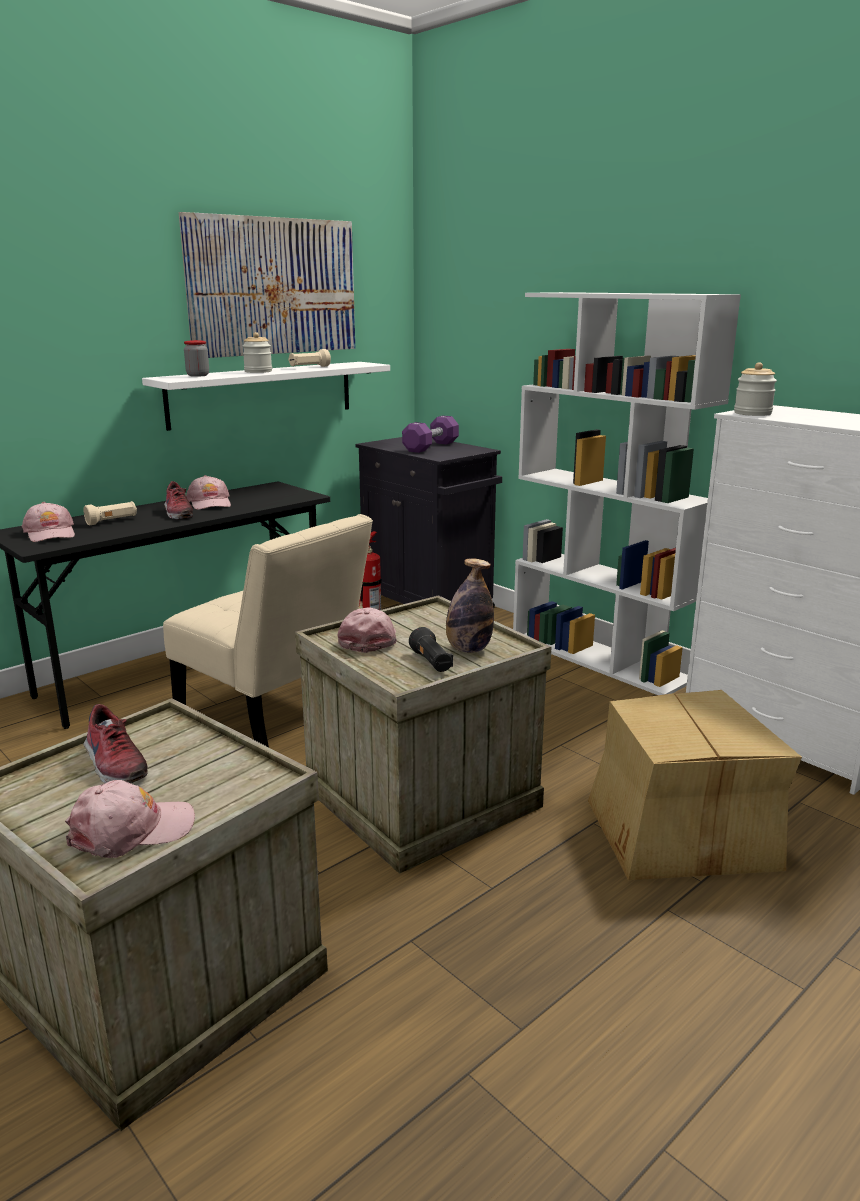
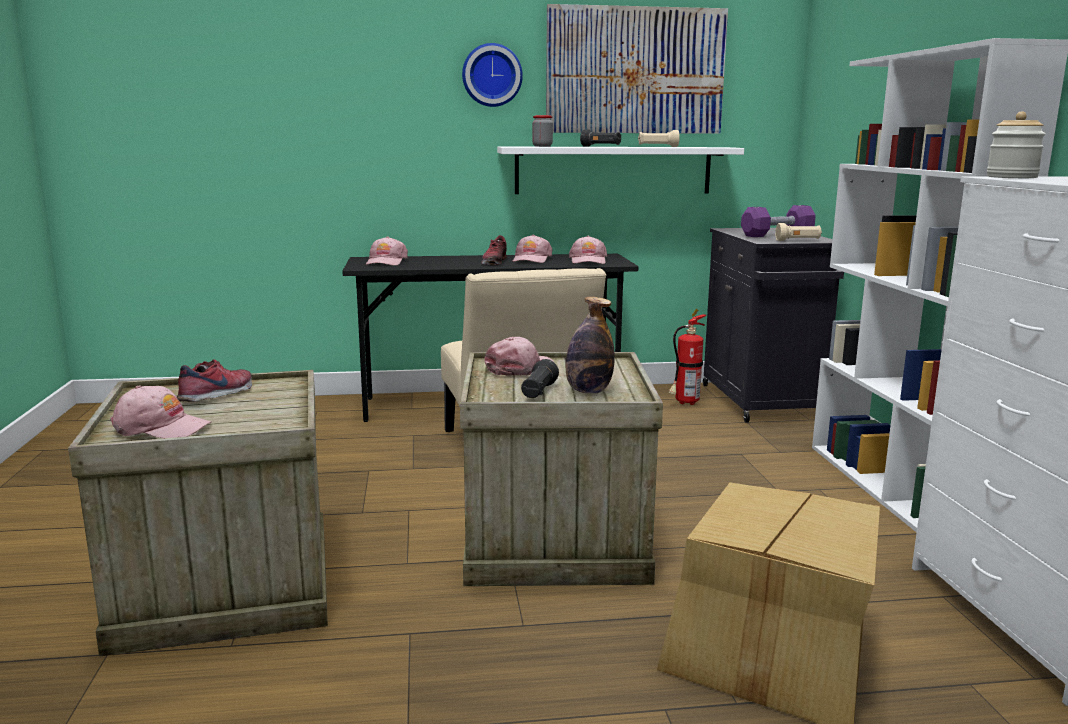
camera: 35 degrees right, 5 degrees down
beige flashlight [83,501,137,526] -> beige flashlight moved to [775,223,822,241]
shoe [83,704,147,783] -> shoe turned 150 degrees counterclockwise [177,359,252,402]
jar [243,332,272,373] -> black flashlight [580,129,621,147]
none -> wall clock [462,43,523,107]
none -> pink cap [569,236,607,264]

